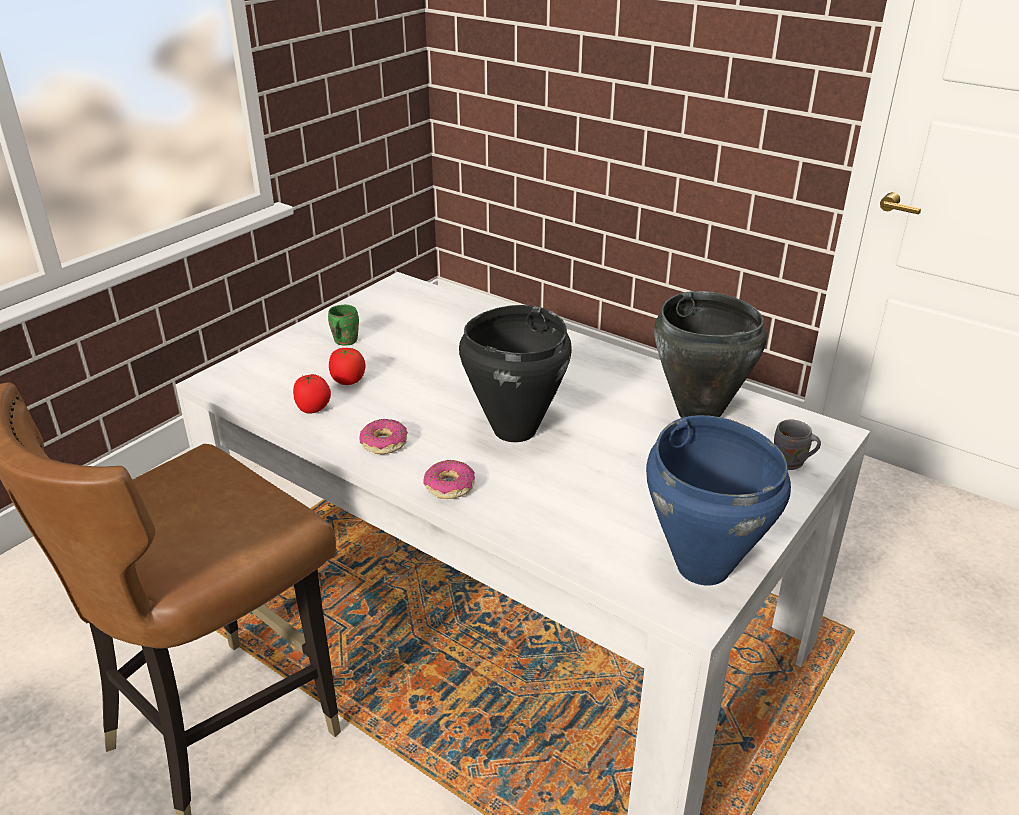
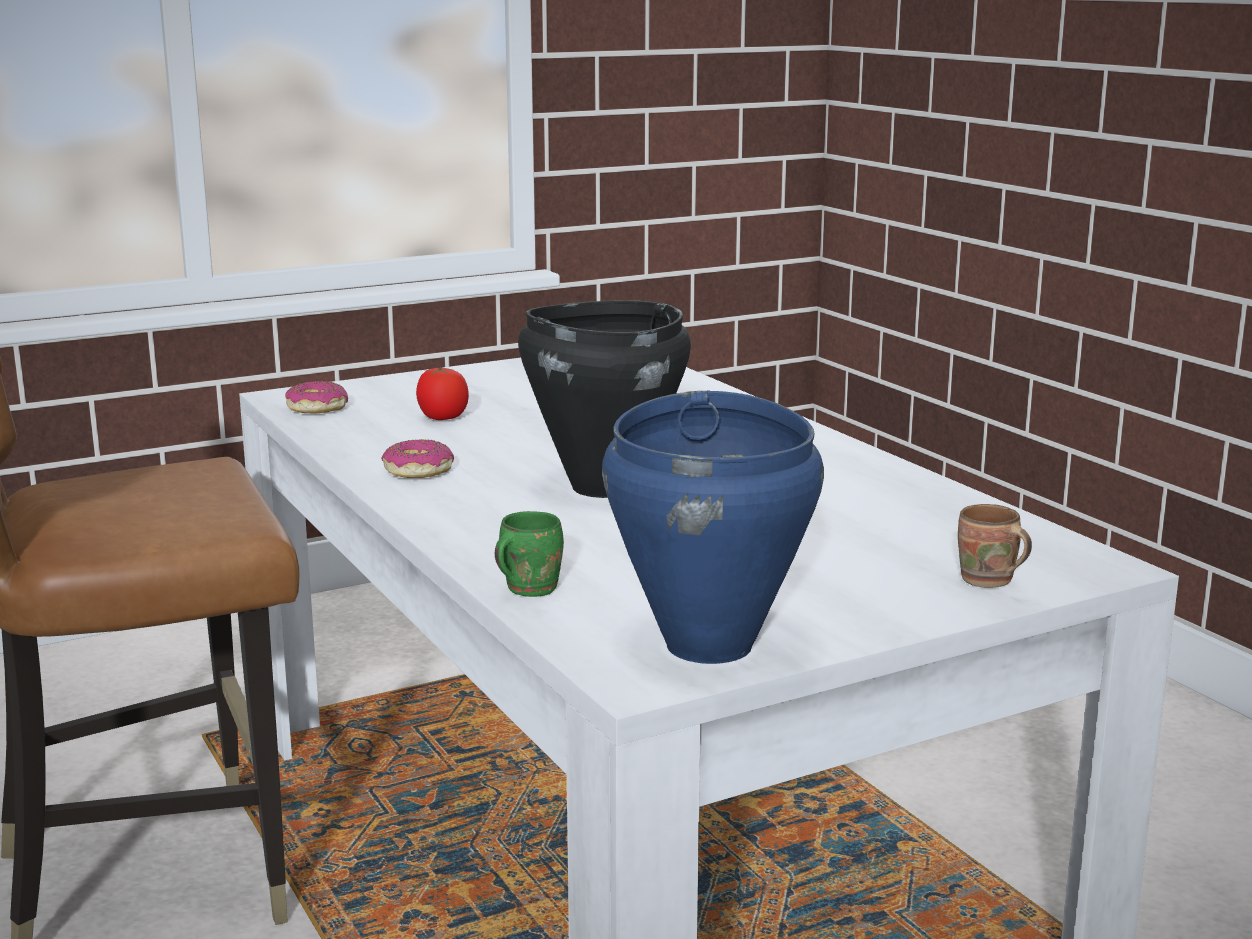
camera: 25 degrees right, 15 degrees down
tomato [293,374,331,414] -> none
green mug [328,305,359,345] -> green mug moved to [495,511,564,597]
donut [423,460,475,499] -> donut moved to [285,381,348,414]
black cooking pot [654,291,767,418] -> none
grey mug [774,419,821,470] -> brown mug [958,504,1032,588]

